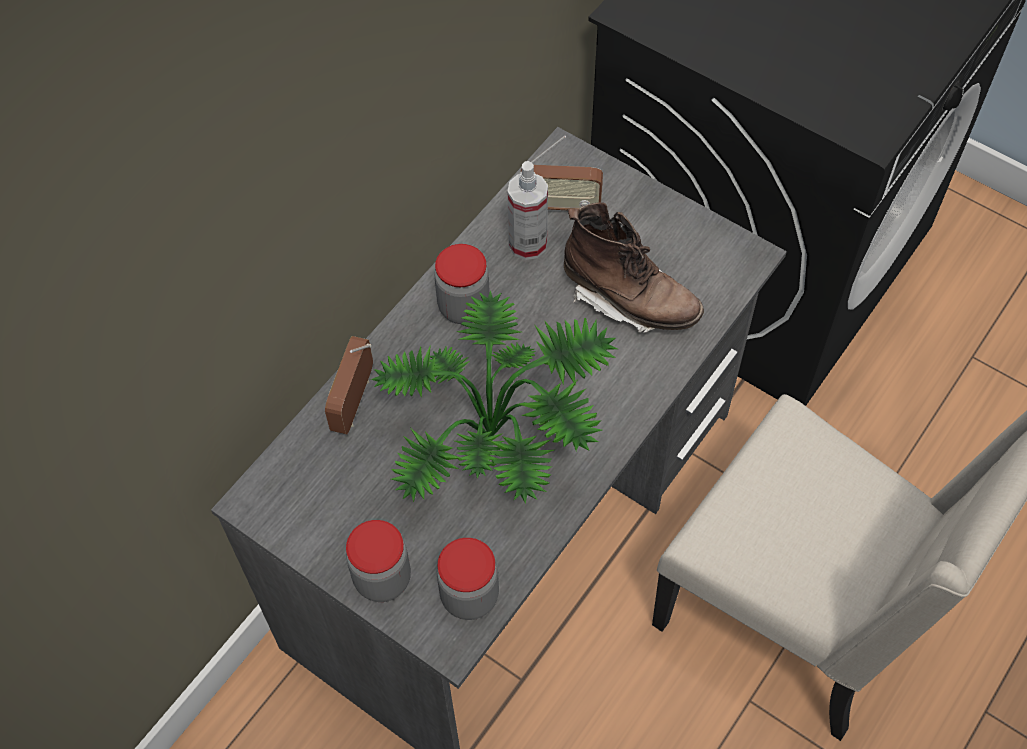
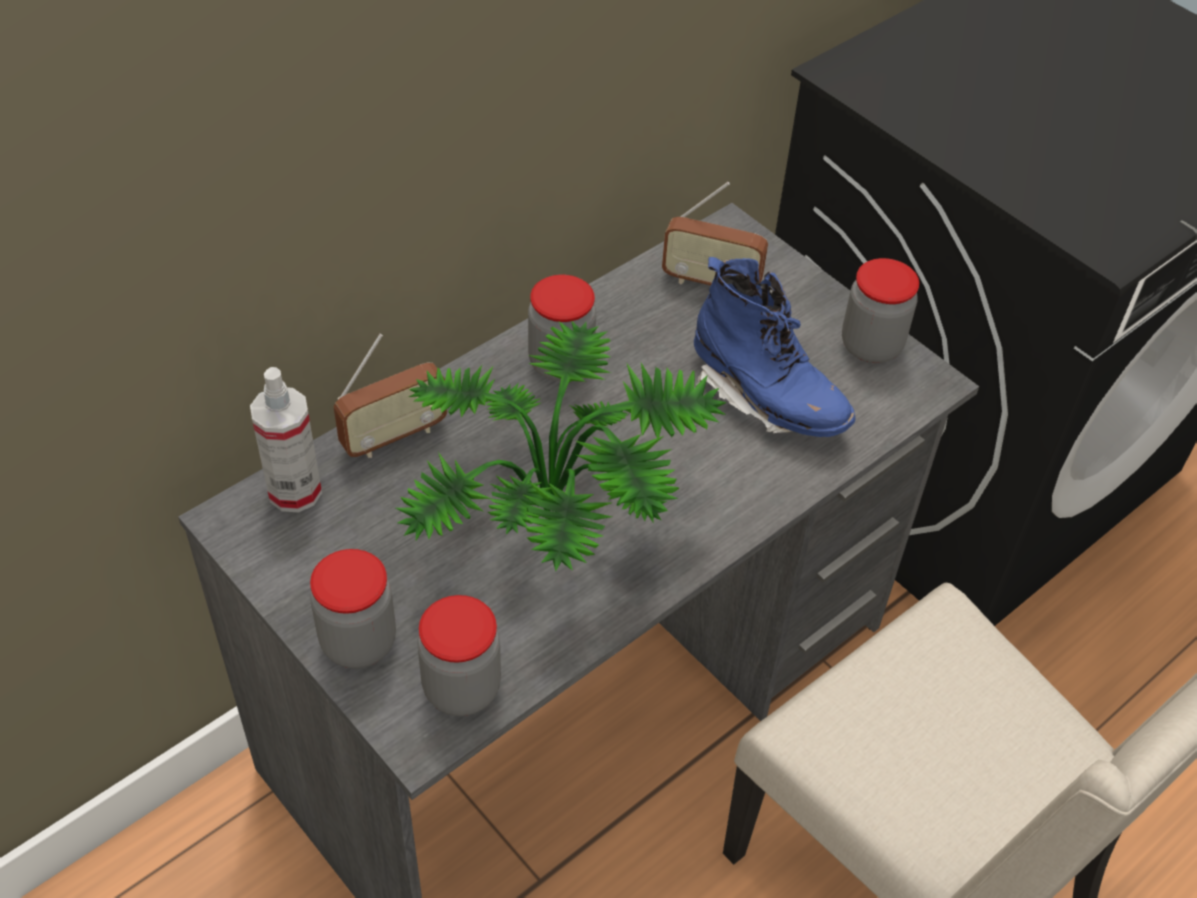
camera: 10 degrees right, 10 degrees down
radio [325,336,373,434] -> radio turned 150 degrees counterclockwise [334,334,447,458]
spray bottle [508,161,548,260] -> spray bottle moved to [250,367,322,513]
brown boot [564,202,704,333] -> blue boot [694,257,856,437]
none -> jar [842,258,919,363]

